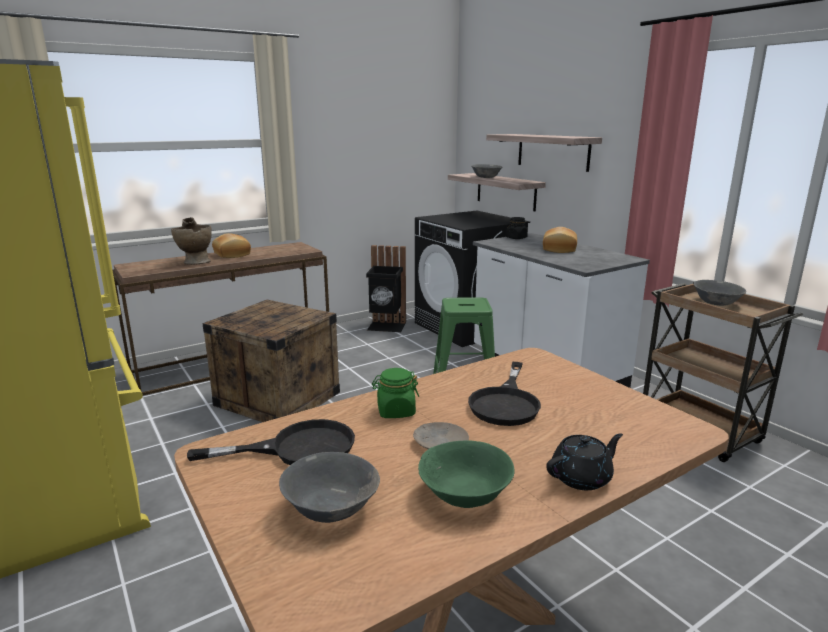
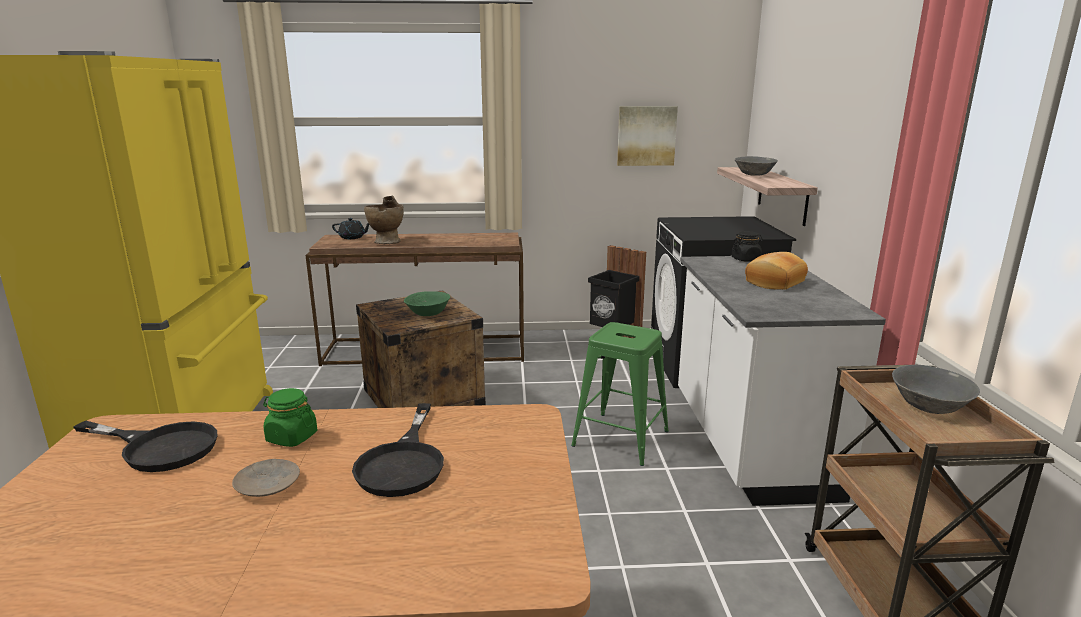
camera: 30 degrees right, 0 degrees up
bread [212,233,251,258] -> none
grey bowl [279,452,380,523] -> none
green bowl [418,440,515,508] -> green bowl moved to [404,291,450,316]
black frying pan [468,362,541,426] -> black frying pan turned 45 degrees counterclockwise [352,403,444,497]
shelf [486,134,602,172] -> none
black teapot [546,433,623,490] -> black teapot moved to [332,218,369,239]
none -> picture [617,106,678,166]

